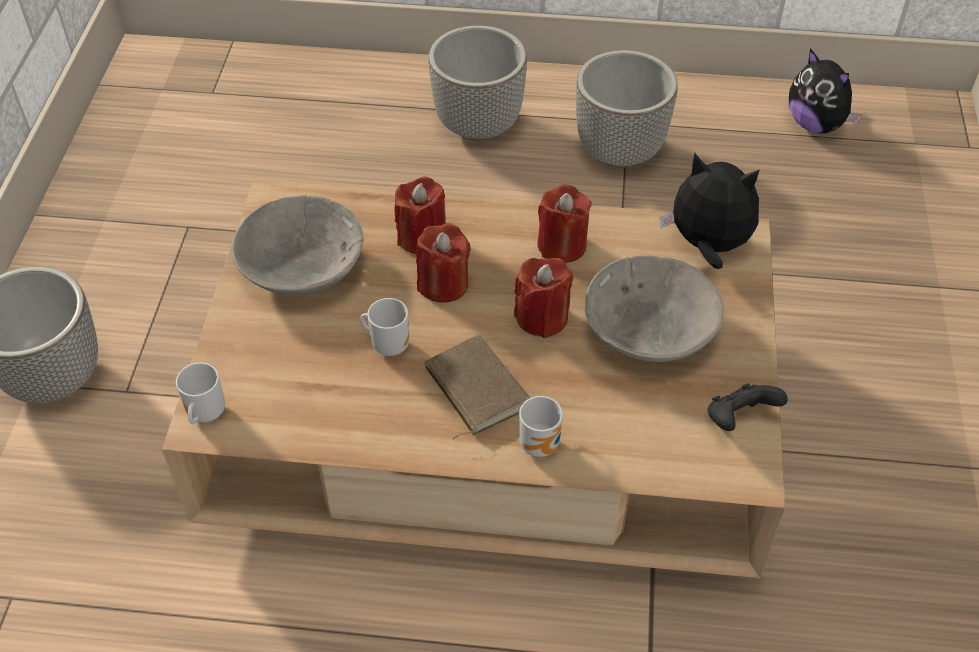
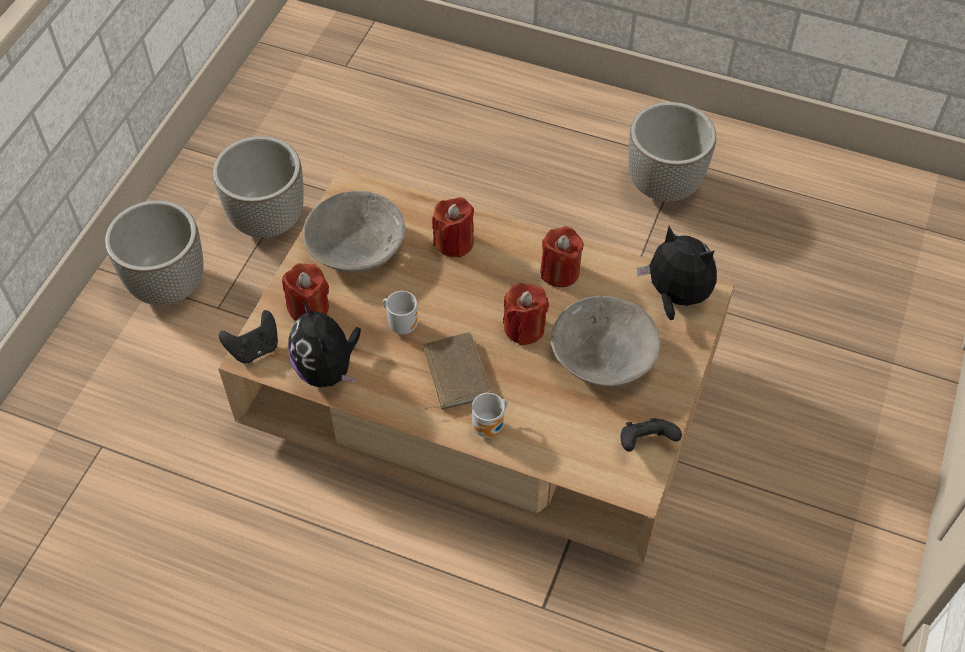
camera: 15 degrees right, 5 degrees up
mug [176,363,225,424] -> black game controller [219,310,278,363]
red candle [416,223,471,303] -> red candle moved to [282,263,329,321]
planter [428,25,527,141] -> planter moved to [213,136,304,238]
plush toy [789,48,862,133] -> plush toy moved to [288,300,361,388]

